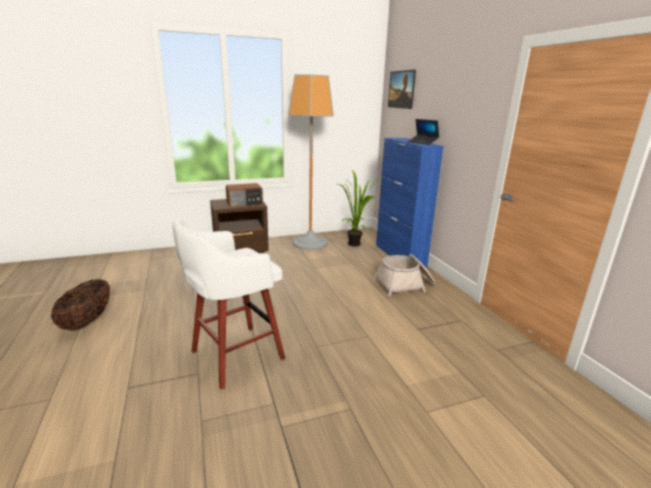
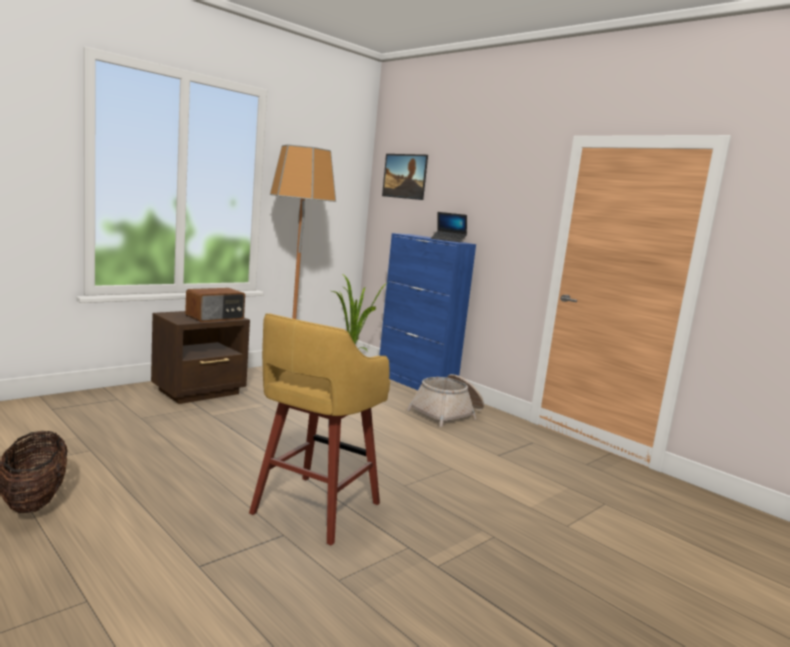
camera: 25 degrees left, 10 degrees down
white stool [173,218,285,390] -> yellow stool [249,313,390,546]

